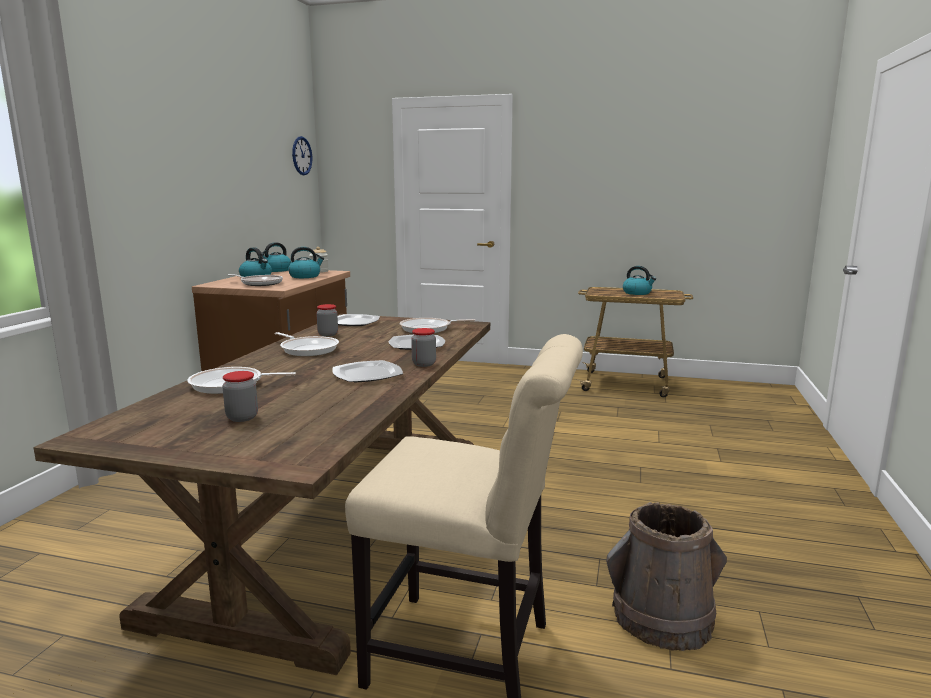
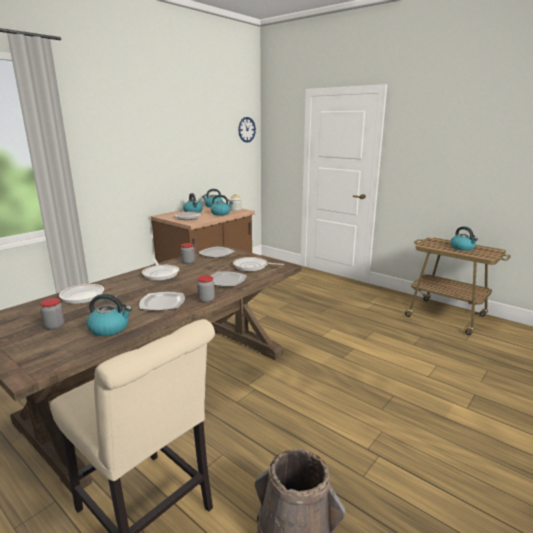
camera: 25 degrees right, 5 degrees up
none -> kettle [87,294,132,336]

